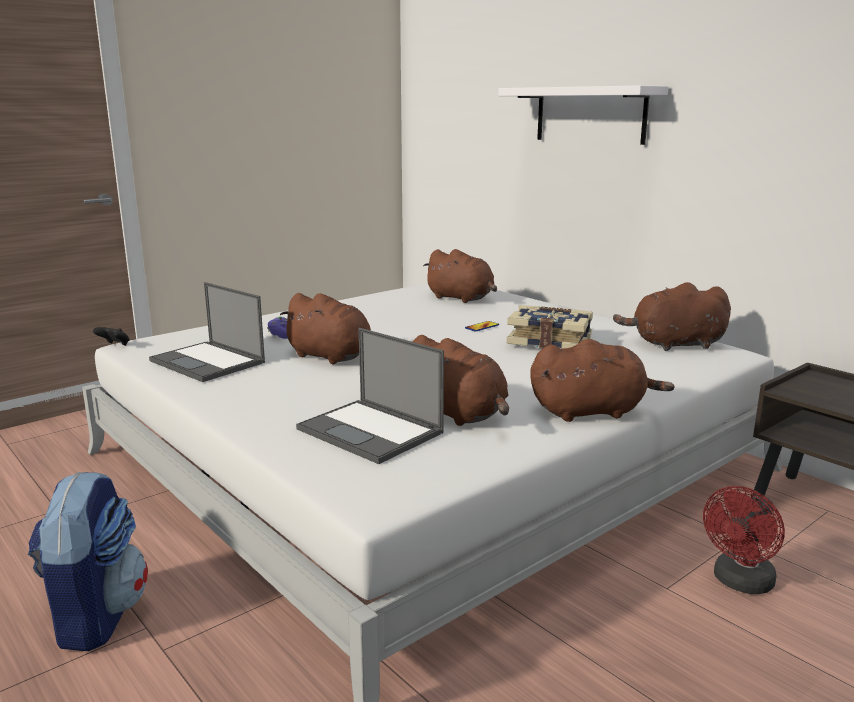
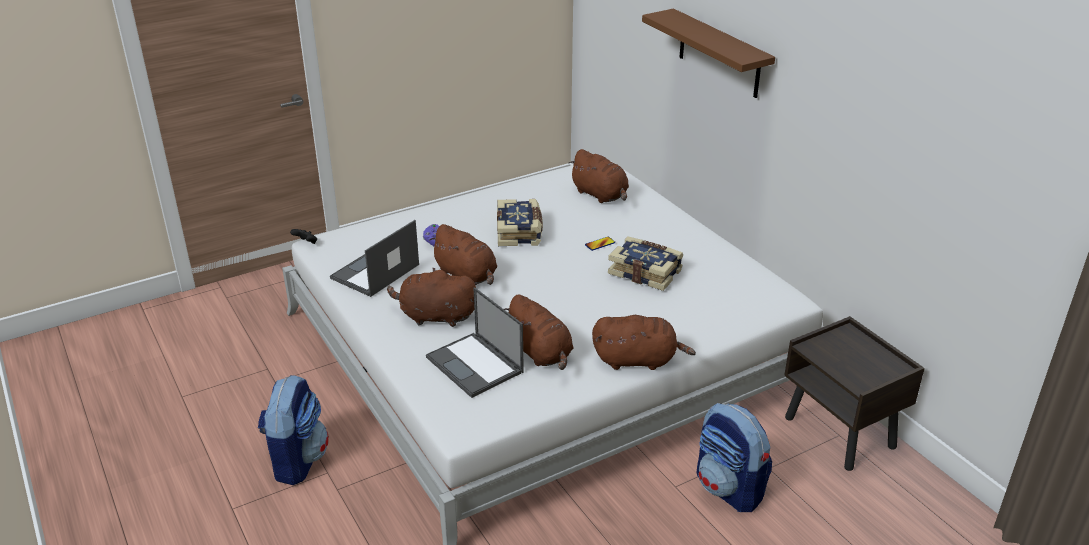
camera: 10 degrees right, 15 degrees up
laptop [149,282,265,382] -> laptop turned 75 degrees clockwise [330,220,419,297]
white shelf [498,85,669,145] -> brown shelf [642,9,775,98]
brown plush toy [613,282,731,351] -> brown plush toy moved to [387,267,478,327]
red fan [703,486,785,594] -> backpack [696,403,772,512]
none -> book [497,199,543,246]

